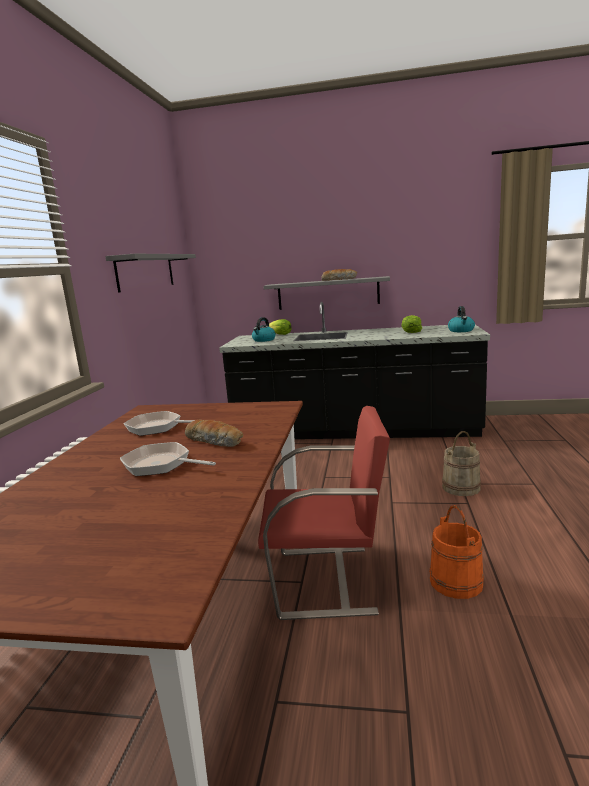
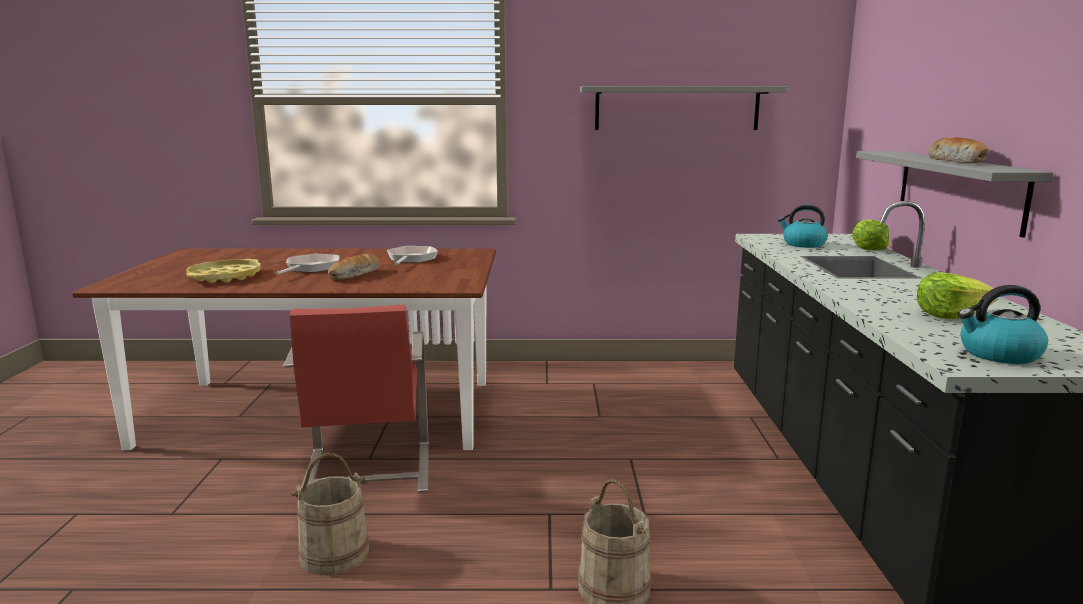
camera: 80 degrees right, 0 degrees up
orange bucket [429,505,484,599] -> beige bucket [291,453,369,575]
none -> yellow tray [186,259,261,283]

